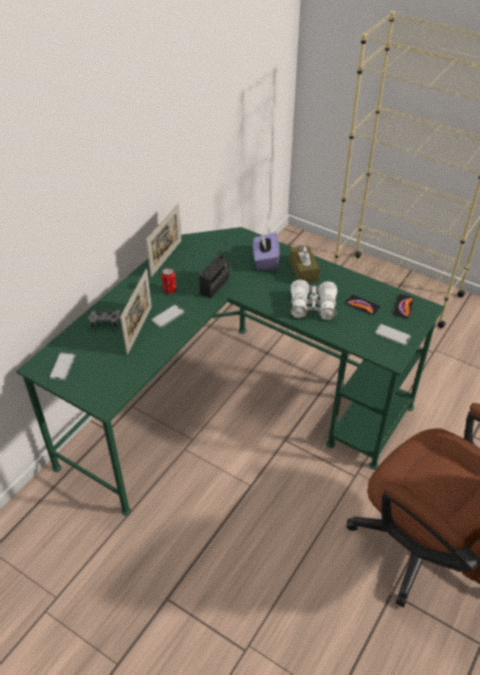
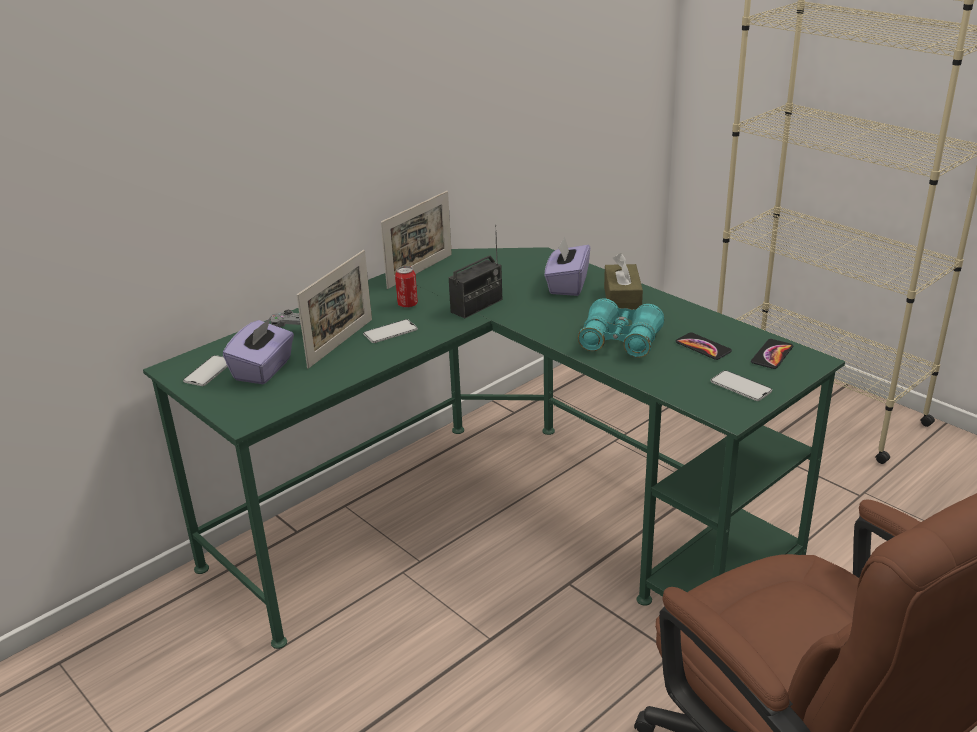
camera: 15 degrees right, 15 degrees down
white binoculars [290,280,338,320] -> turquoise binoculars [578,298,664,357]
none -> purple tissue box [223,317,294,384]

